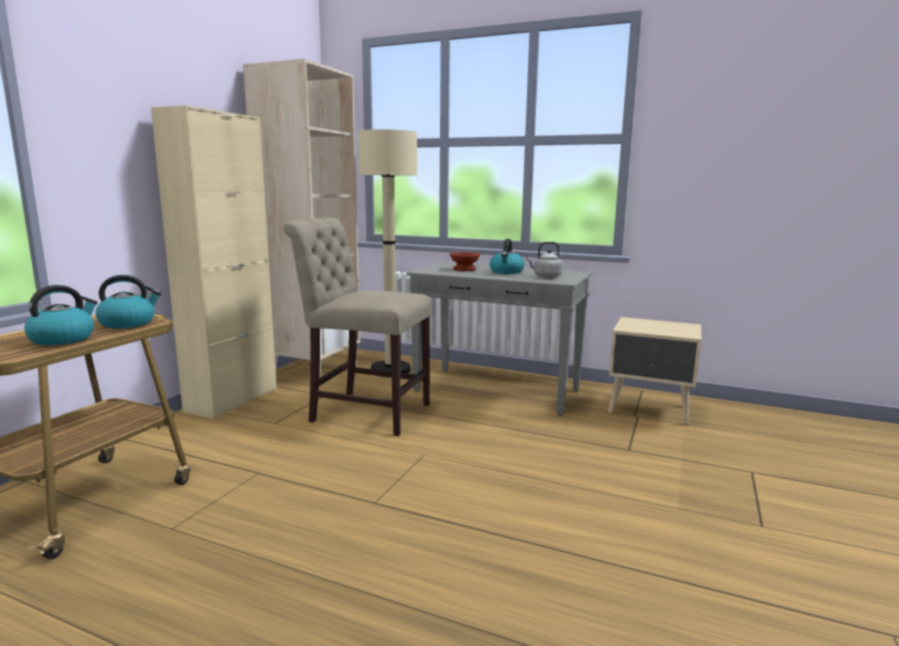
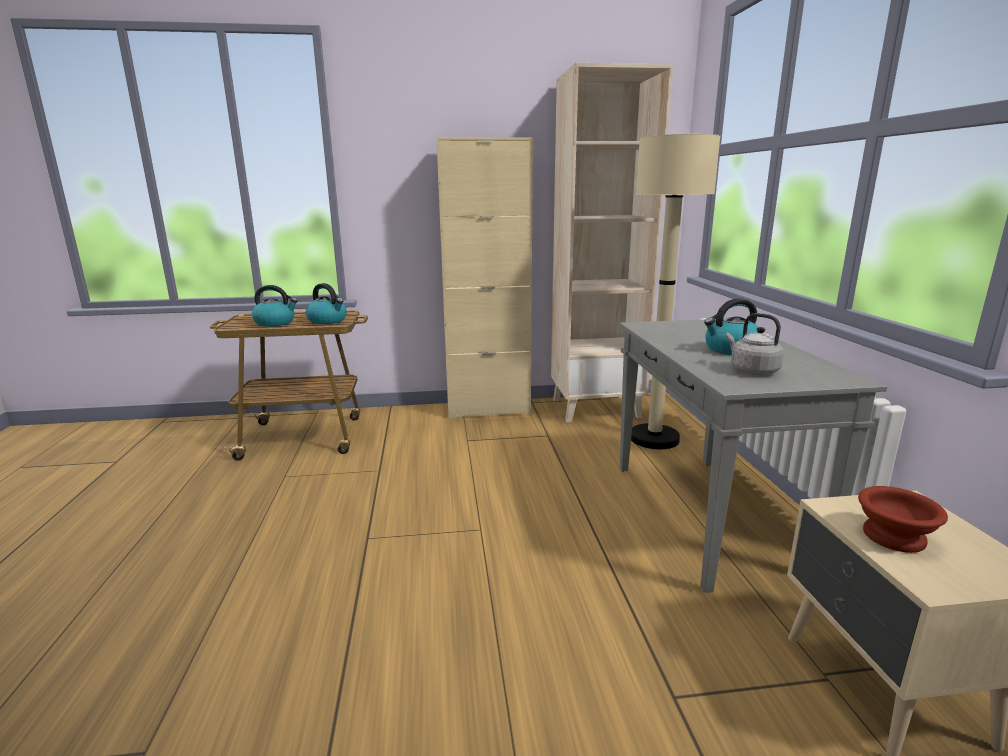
camera: 60 degrees right, 5 degrees up
beige chair [284,218,432,436] -> none
brown bowl [450,252,480,271] -> brown bowl moved to [858,486,948,553]

